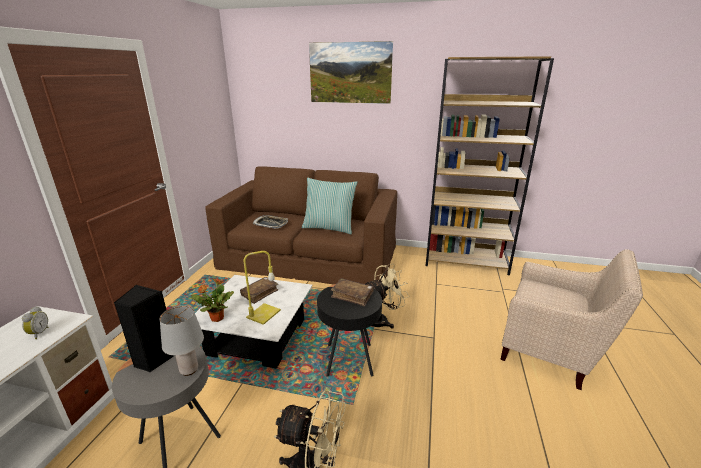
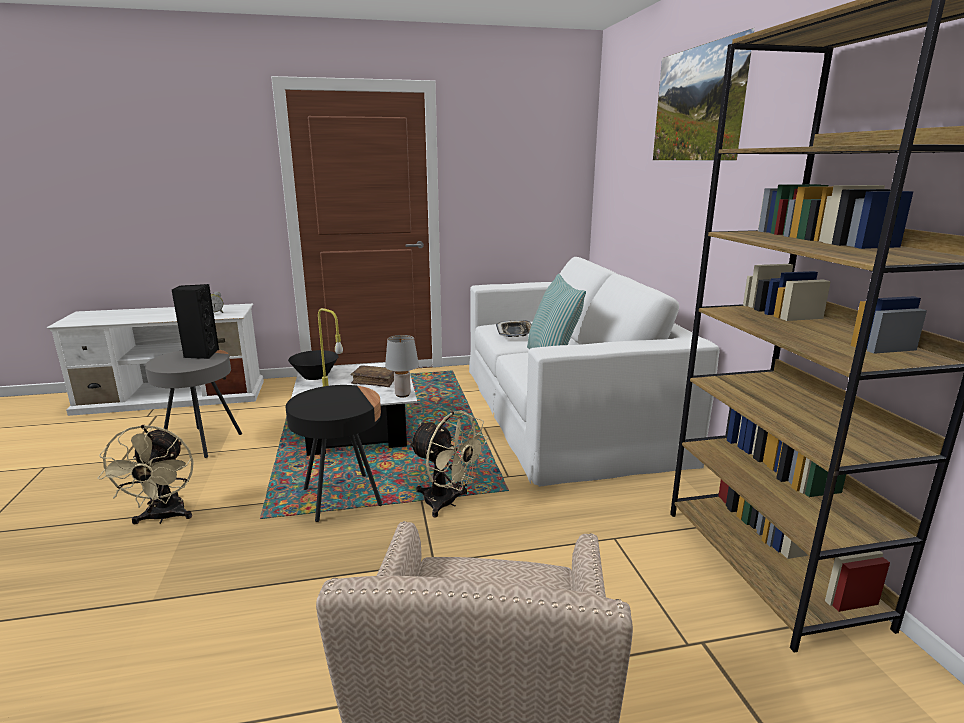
camera: 65 degrees right, 5 degrees down
grey table lamp [160,305,204,376] -> grey table lamp moved to [385,335,419,398]
potted plant [191,278,234,322] -> black bowl [288,350,339,380]
brown sofa [205,166,397,284] -> white sofa [469,257,720,487]
brown book [331,278,374,307] -> none

